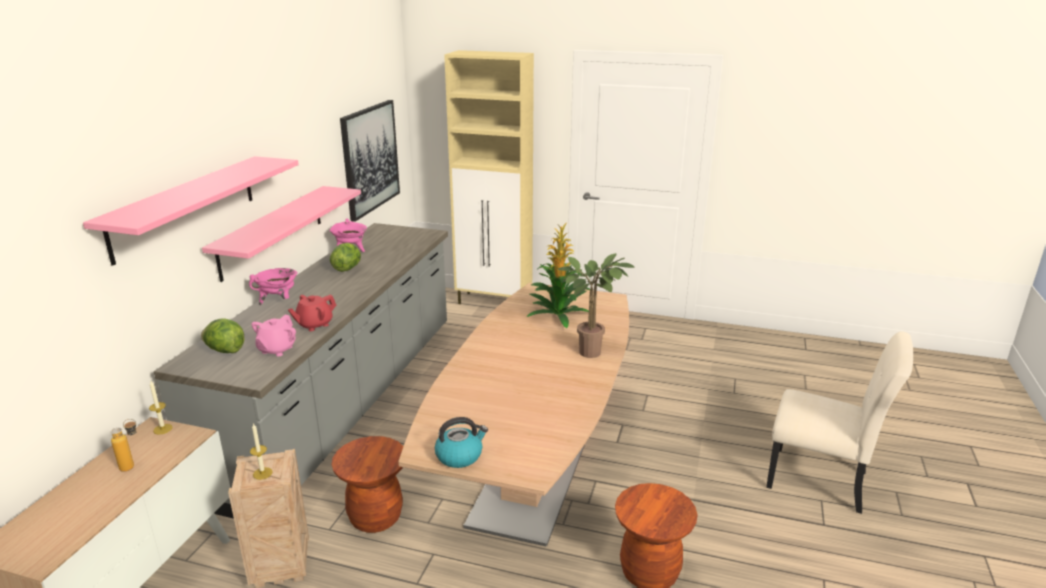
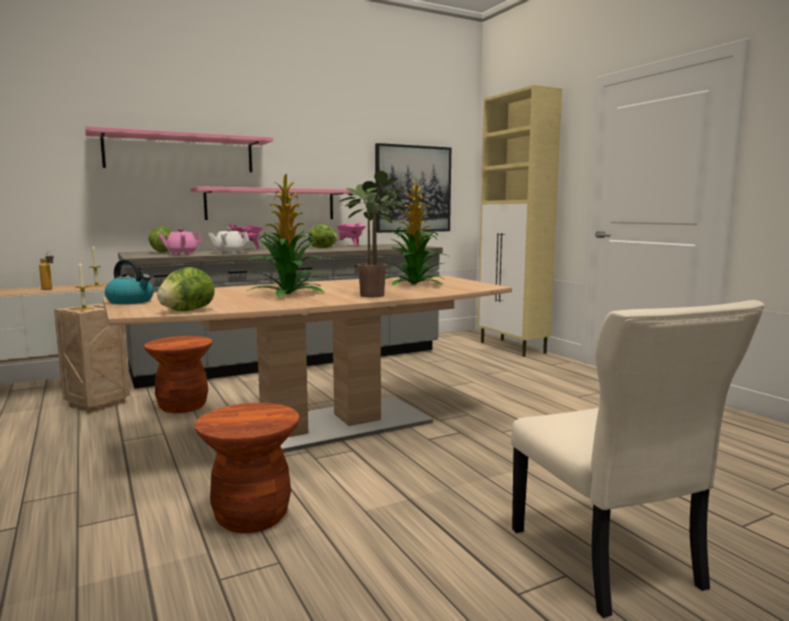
camera: 45 degrees right, 15 degrees down
red teapot [288,294,336,331] -> white teapot [208,228,249,254]
none -> lettuce [157,267,215,311]
none -> potted plant [247,173,326,297]

